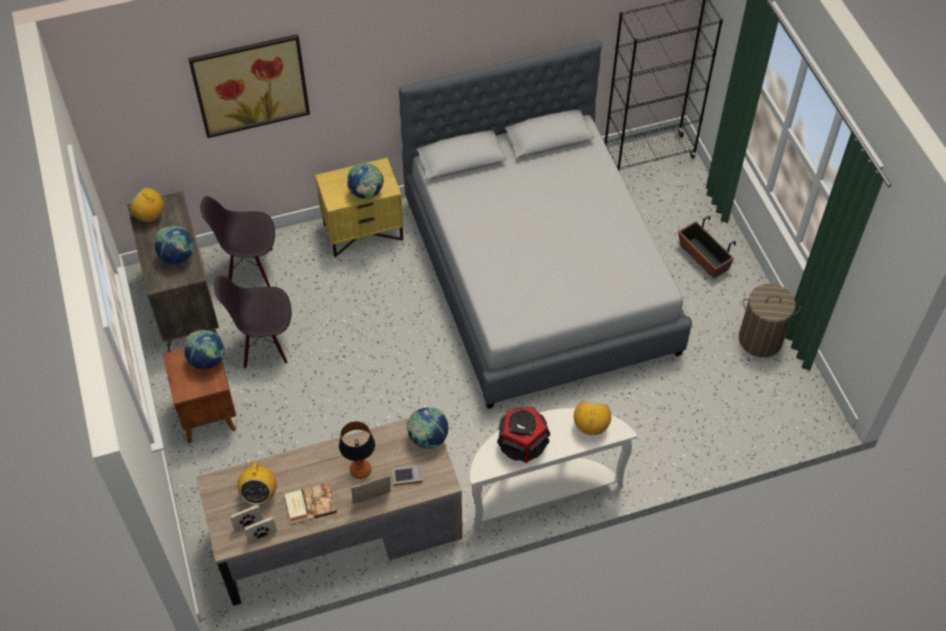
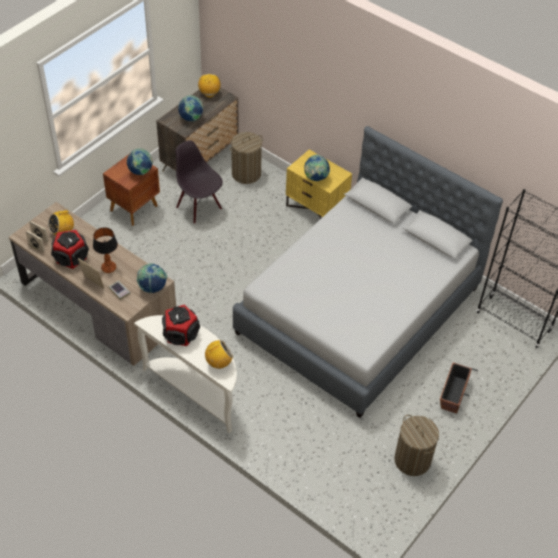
camera: 55 degrees right, 5 degrees down
picture [188,34,310,138] -> none
black chair [200,196,275,287] -> laundry basket [230,132,263,184]
book [285,483,337,524] -> speaker [51,230,89,269]

